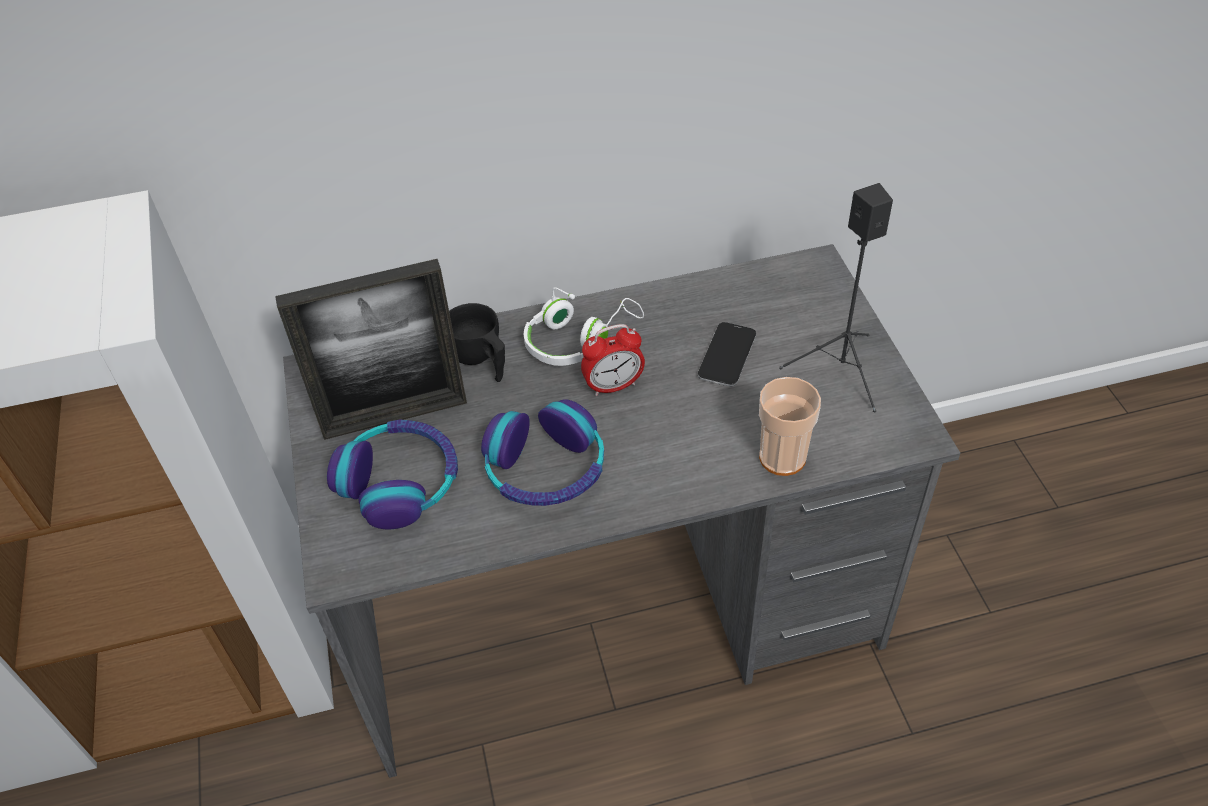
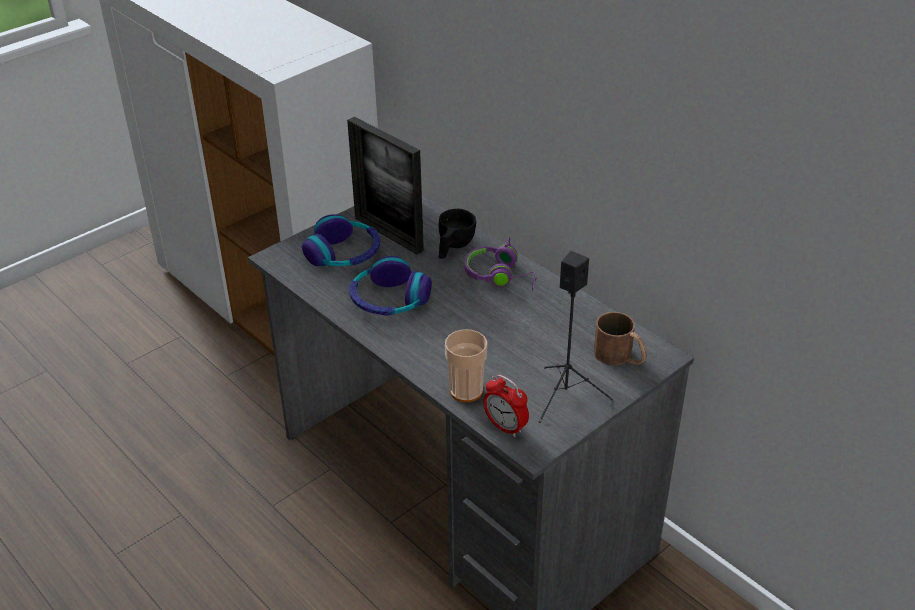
camera: 60 degrees right, 10 degrees down
white headphones [524,287,644,366] -> purple headphones [464,237,537,290]
alarm clock [581,324,645,396] -> alarm clock moved to [483,375,529,437]
phone [698,322,756,386] -> none
none -> brown mug [594,312,647,365]

